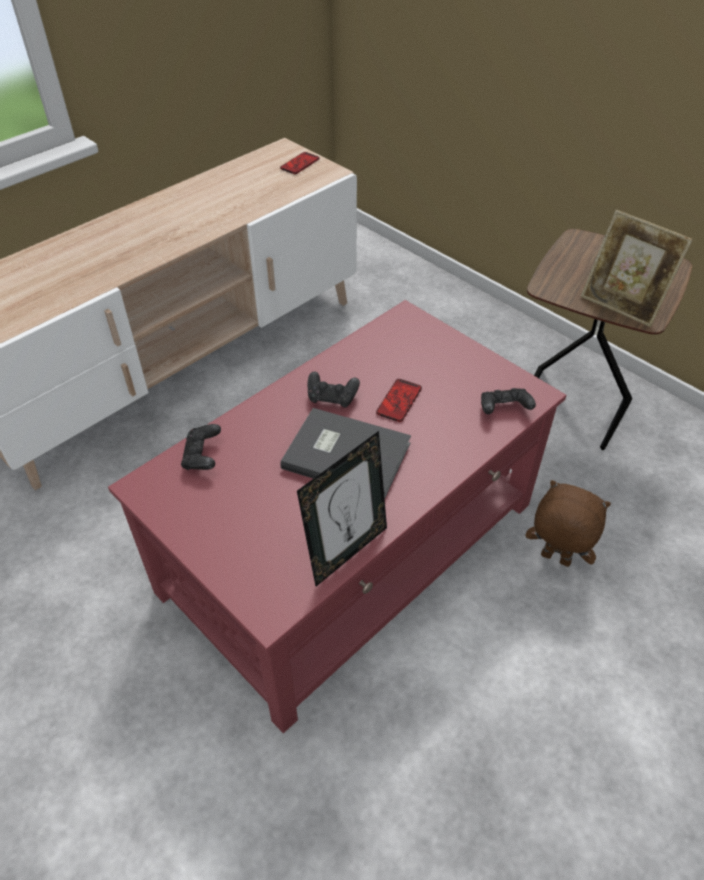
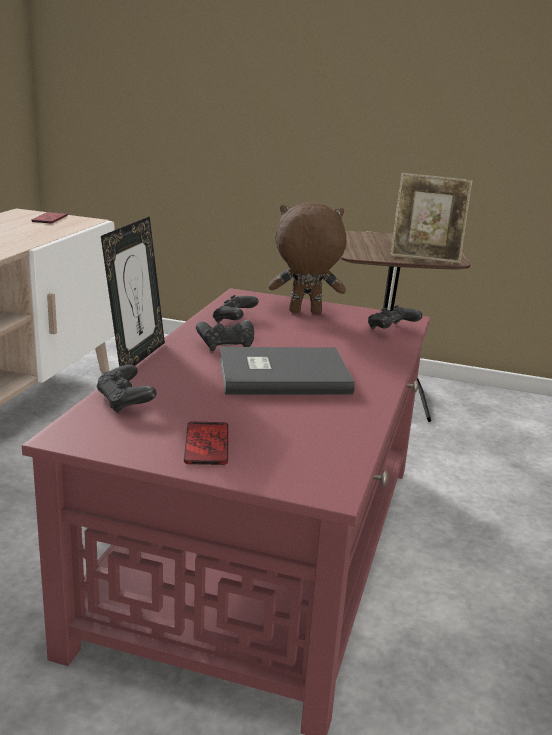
camera: 30 degrees left, 25 degrees down
picture frame [297,431,387,586] -> picture frame moved to [101,216,165,367]
phone [376,379,422,422] -> phone moved to [184,421,229,465]
brown plush toy [525,480,611,567] -> brown plush toy moved to [269,202,347,314]
none -> black game controller [213,295,259,323]

